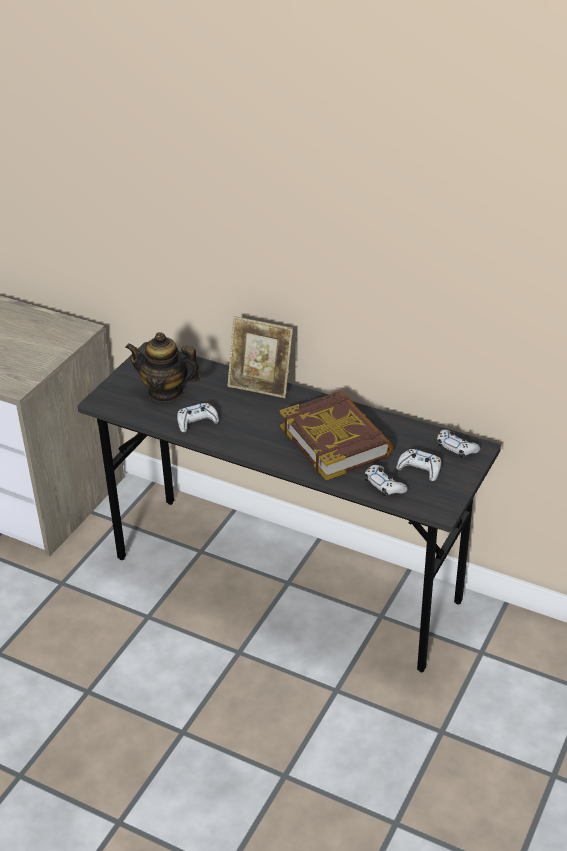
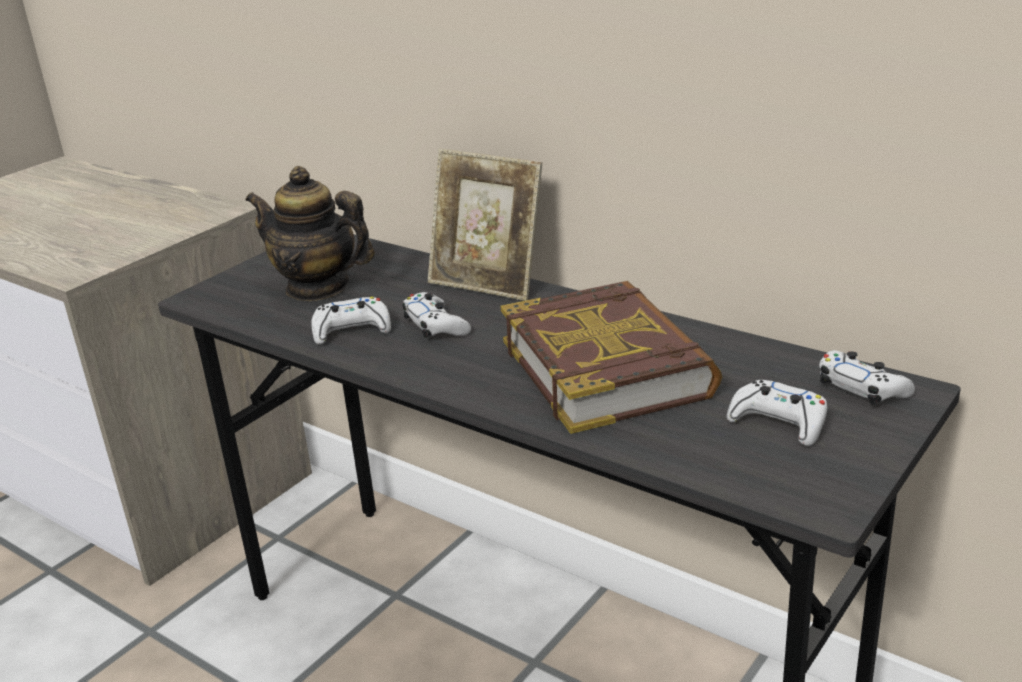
camera: 10 degrees right, 10 degrees down
white game controller [365,465,407,497] -> white game controller moved to [402,292,471,338]

